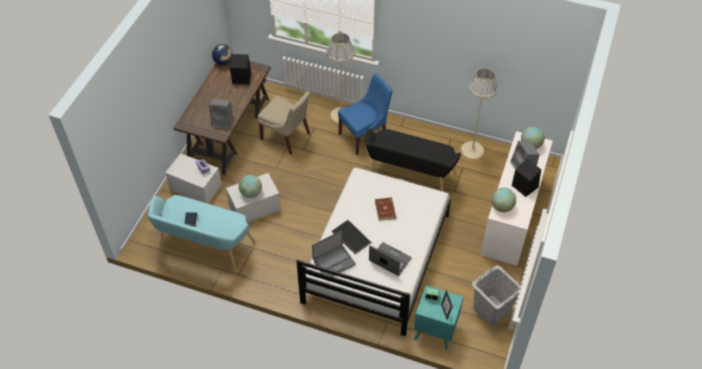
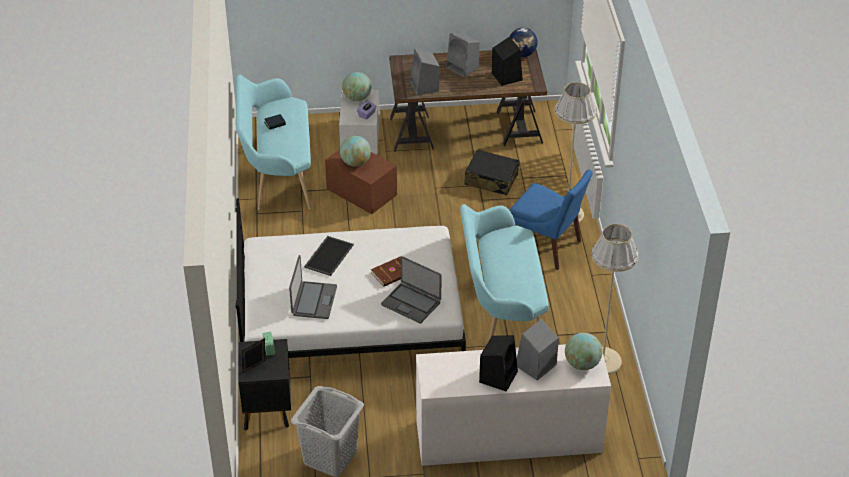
camera: 65 degrees right, 10 degrees down
white storage box [226,173,281,223] -> brown storage box [325,149,397,214]
beige chair [257,91,310,155] -> black suitcase [464,149,519,196]
laptop [312,231,356,276] -> laptop moved to [381,256,442,323]
black bench [366,129,461,191] -> turquoise bench [460,204,549,341]
turquoise nightstand [414,285,463,350] -> black nightstand [239,339,291,430]
globe [491,188,516,212] -> globe moved to [342,72,371,101]
none -> grey speaker [446,33,480,77]

